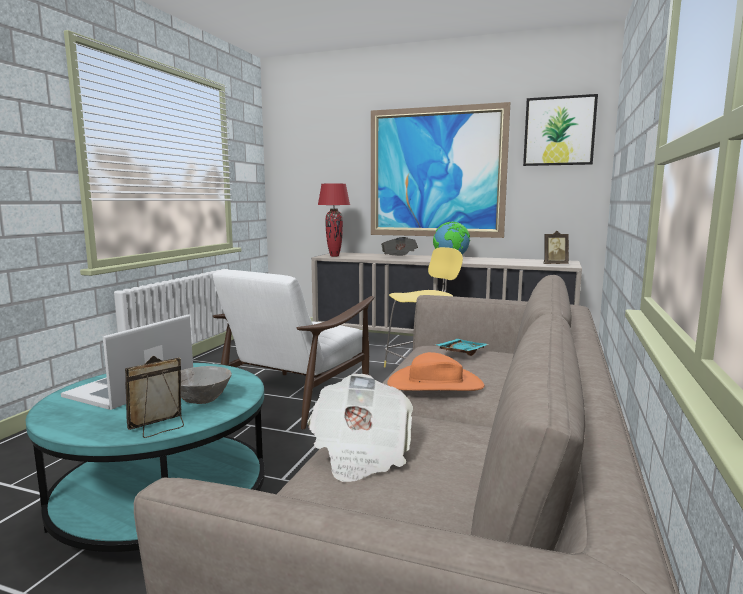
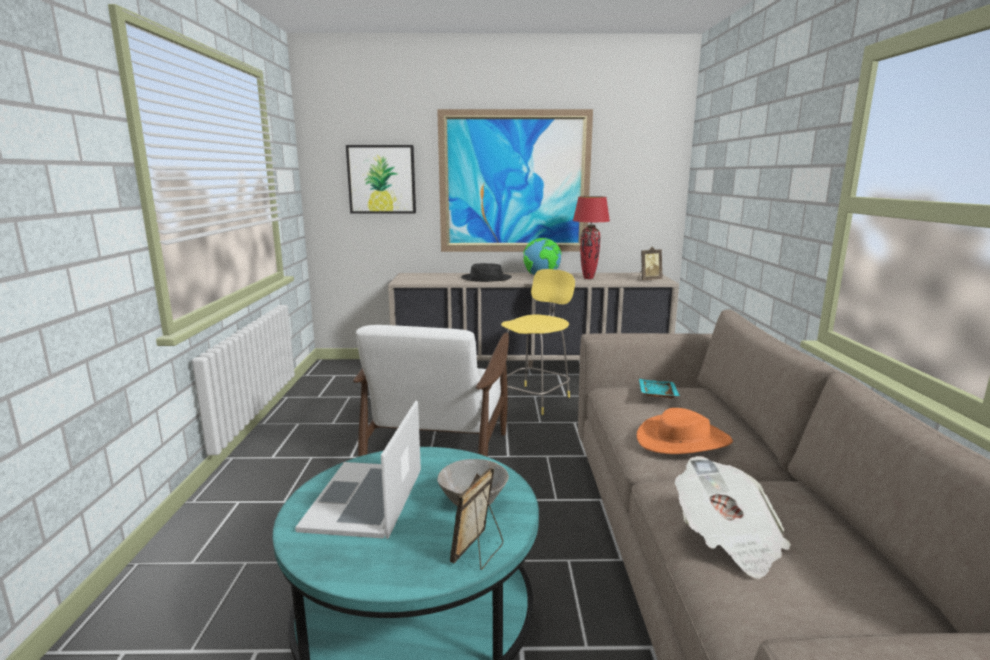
camera: 20 degrees left, 5 degrees up
red table lamp [318,183,350,257] -> red table lamp moved to [573,196,610,279]
newspaper [381,237,418,256] -> black hat [461,263,512,282]
picture [523,94,598,166] -> picture moved to [346,145,416,213]

